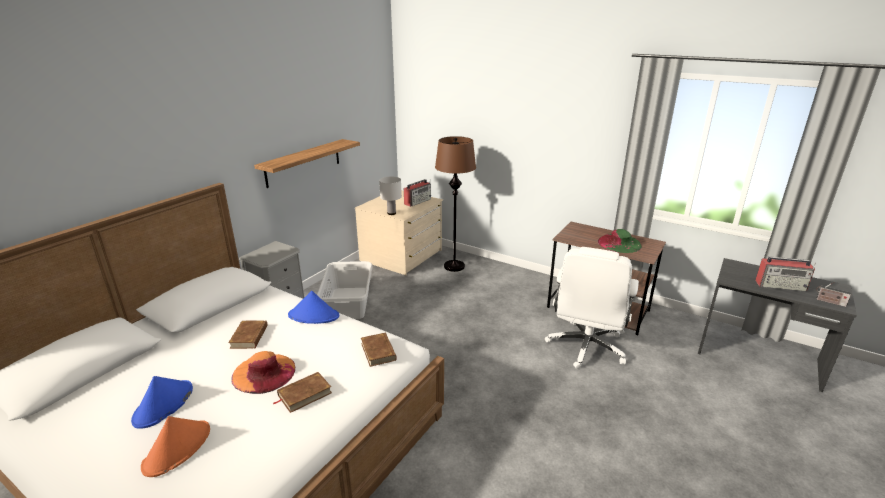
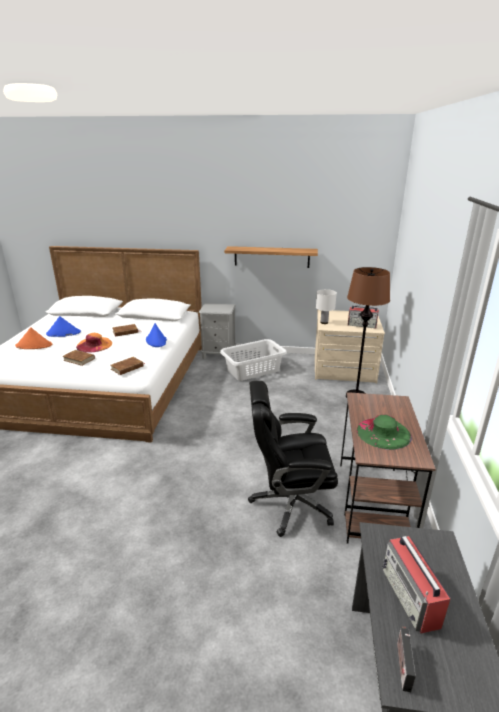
camera: 65 degrees right, 0 degrees up
white office chair [545,247,639,369] -> black office chair [248,381,338,537]

